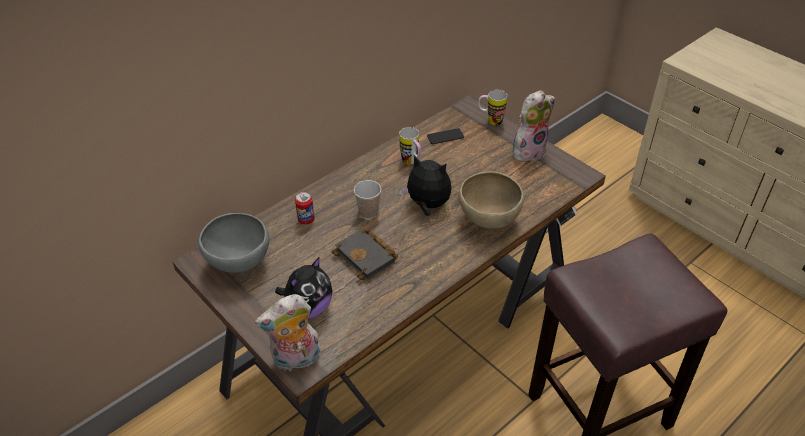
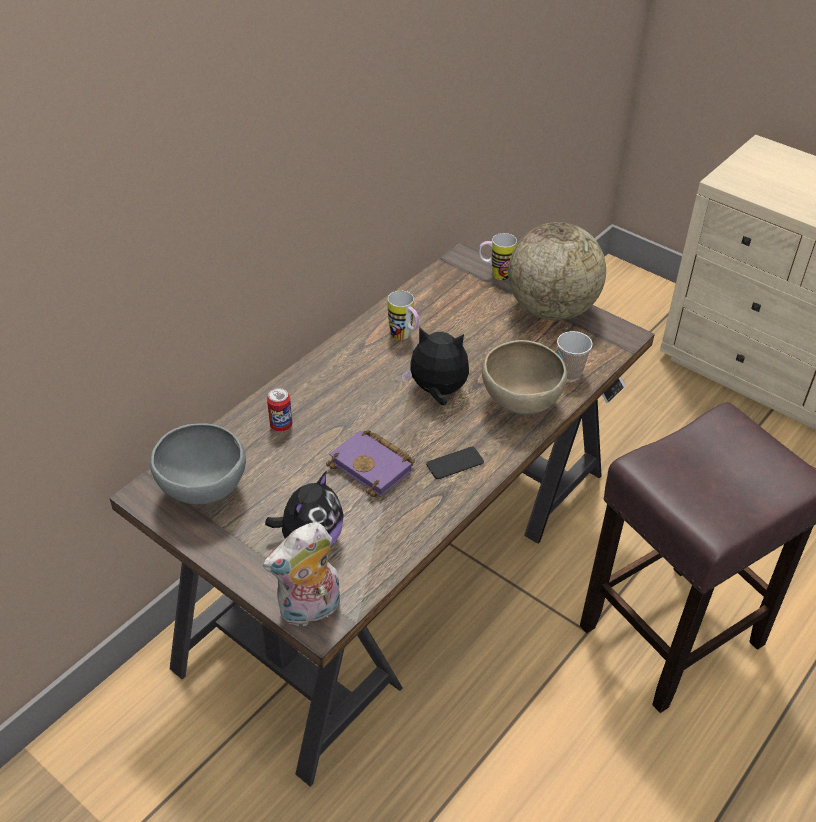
camera: 10 degrees left, 0 degrees up
black book [332,229,398,281] -> purple book [326,430,415,497]
cup [354,180,381,219] -> cup moved to [557,331,593,380]
phone [427,128,464,144] -> phone moved to [426,446,484,479]
plush toy [513,90,555,162] -> globe [508,222,606,321]

